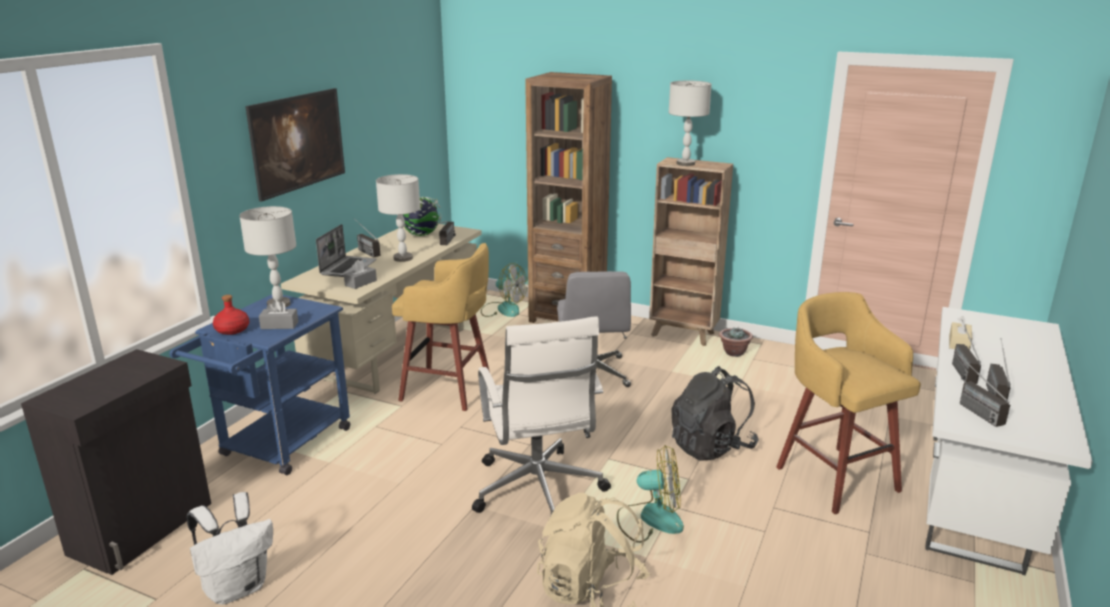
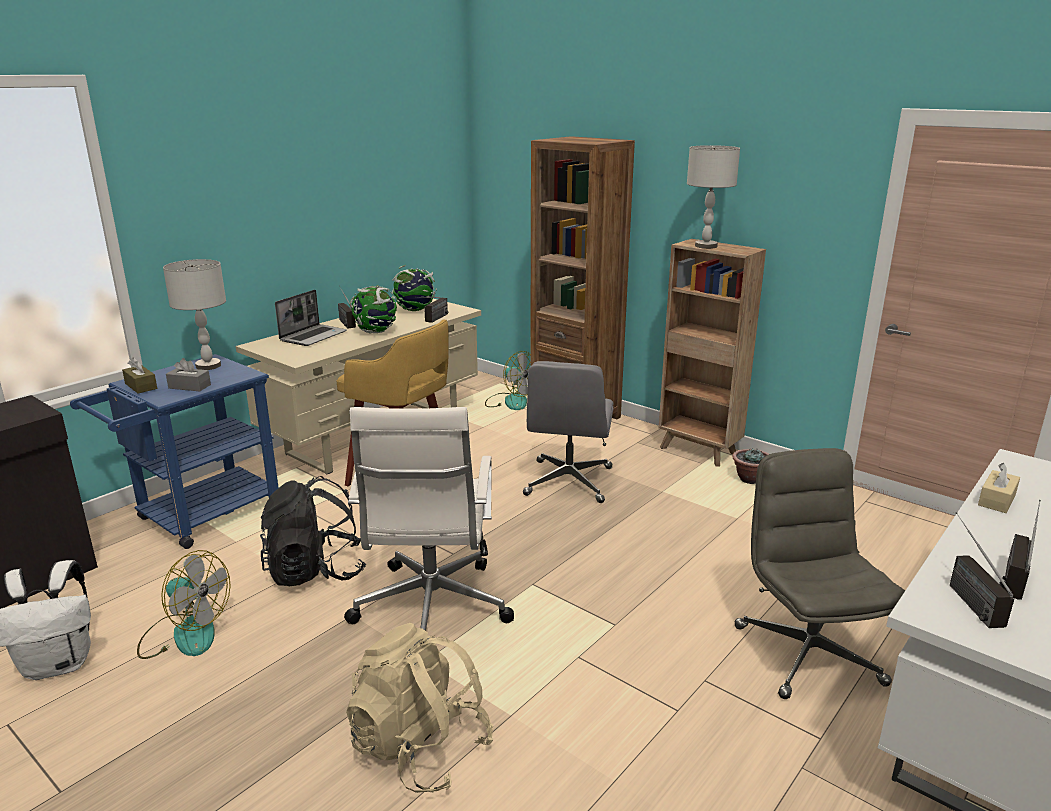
camera: 15 degrees right, 0 degrees up
red bottle [213,295,249,335] -> brown tissue box [122,358,157,393]
picture [245,88,345,201] -> none
grey tissue box [344,260,377,289] -> none
grey table lamp [376,174,420,262] -> globe [350,285,397,333]
fan [617,445,684,543] -> fan moved to [137,550,230,659]
black backpack [671,366,759,461] -> black backpack moved to [260,476,366,586]
yellow stool [776,292,921,514] -> grey office chair [735,448,905,699]
radio [952,319,981,384] -> none

